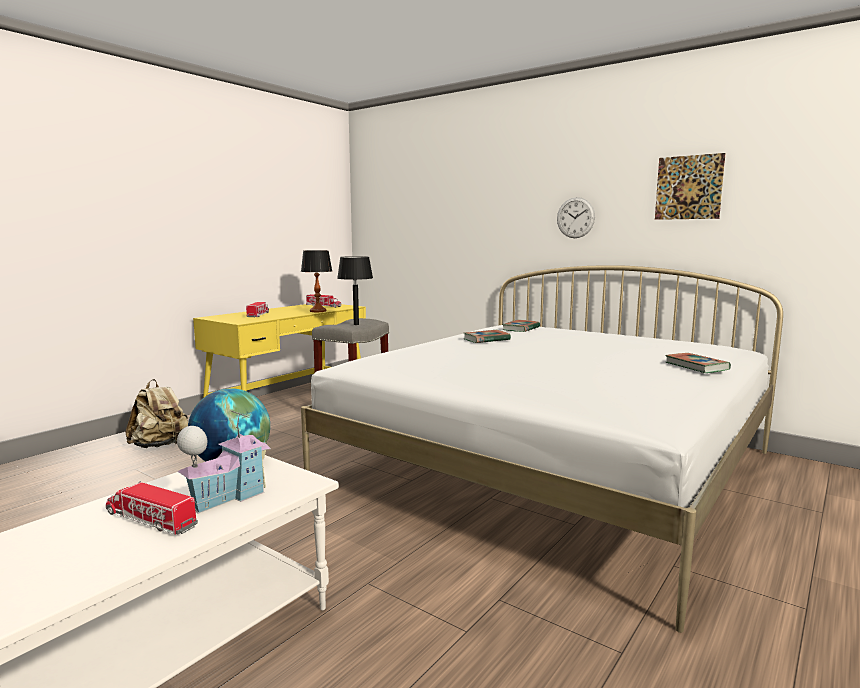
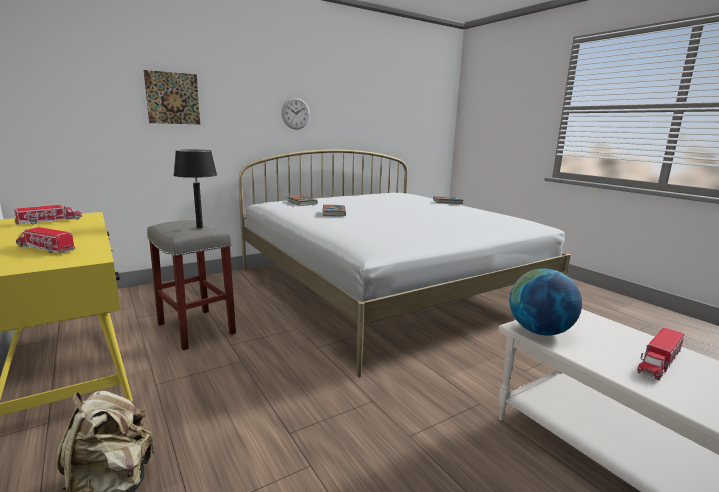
camera: 70 degrees left, 5 degrees up
toy house [177,410,271,514] -> none
table lamp [301,250,332,312] -> none
picture [655,153,726,220] -> picture moved to [144,70,200,124]

